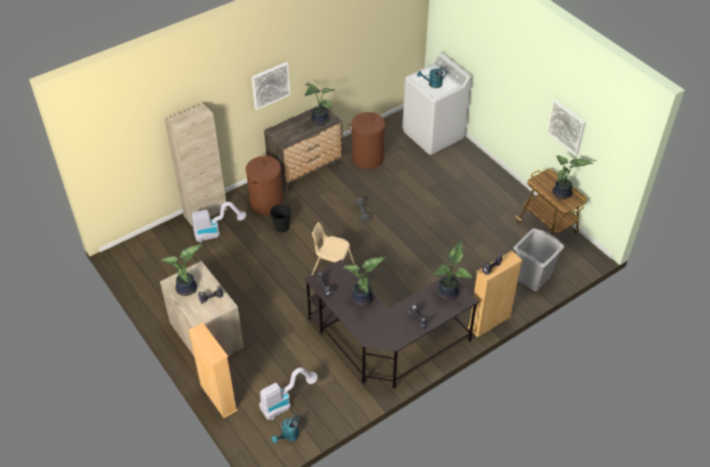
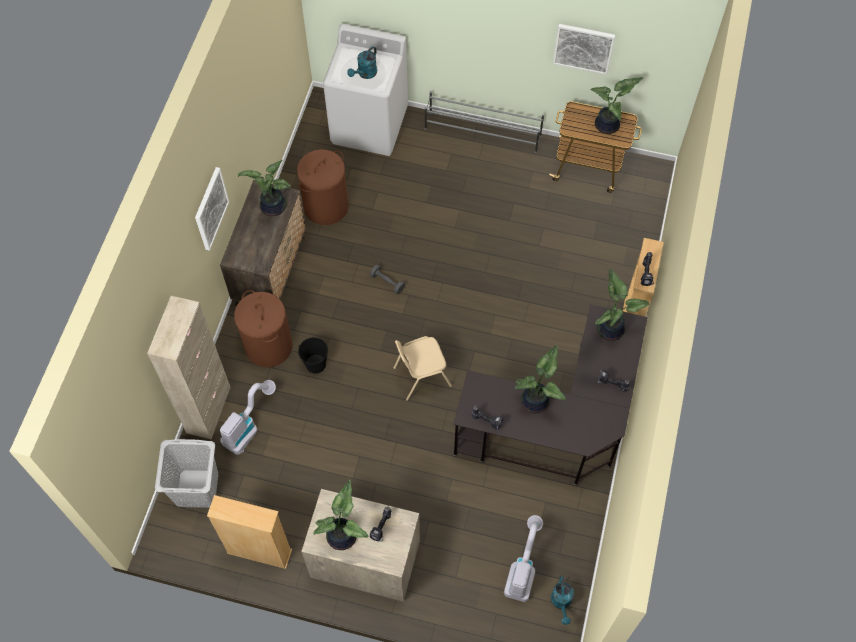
camera: 40 degrees left, 15 degrees up
beige bookcase [188,323,238,418] -> beige bookcase moved to [207,495,292,569]
grey laundry basket [513,228,564,291] -> grey laundry basket moved to [155,439,218,508]
none -> grey shoe rack [425,91,544,153]

